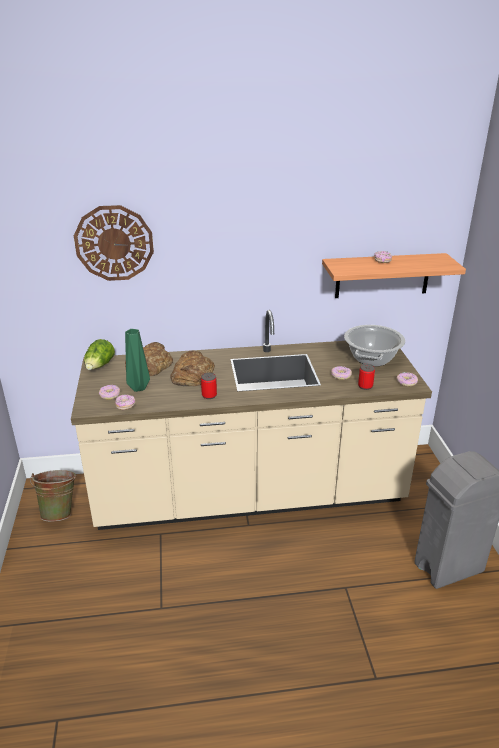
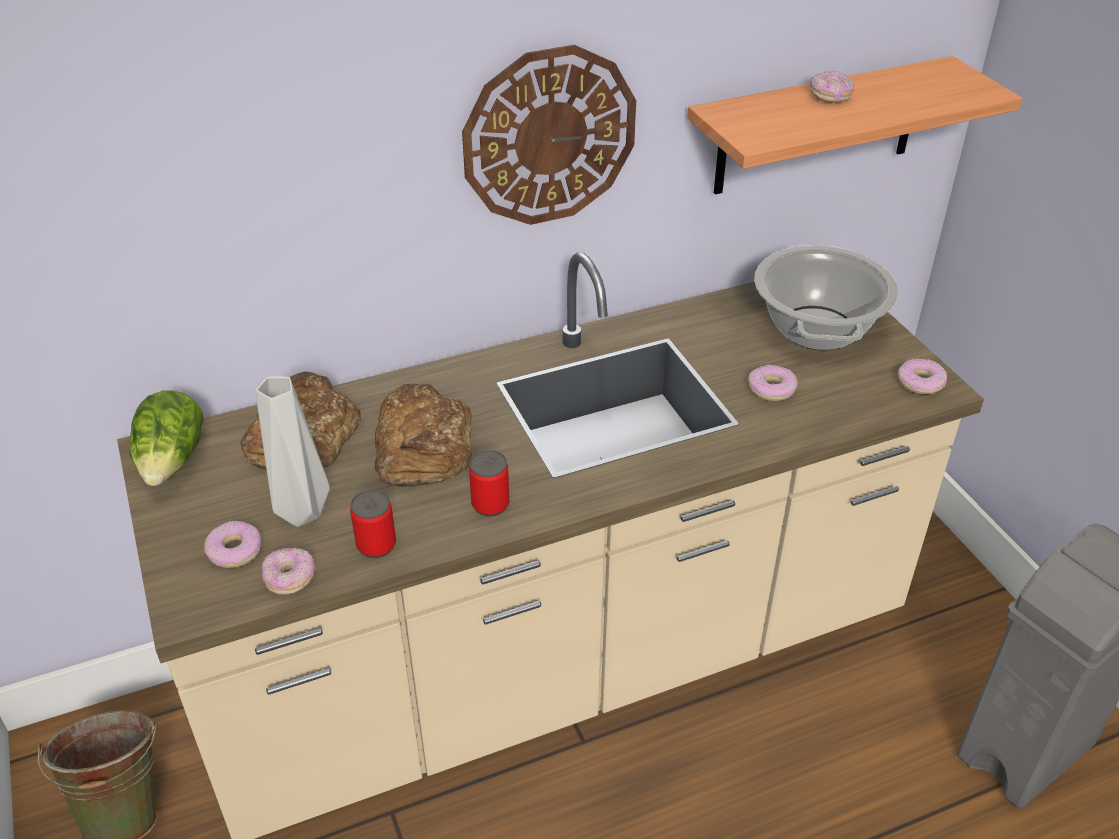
camera: 15 degrees left, 10 degrees up
wall clock [74,205,154,281] -> wall clock moved to [462,45,636,225]
green vase [125,329,150,392] -> grey vase [256,376,330,527]
can [358,364,375,390] -> can moved to [350,490,396,558]

